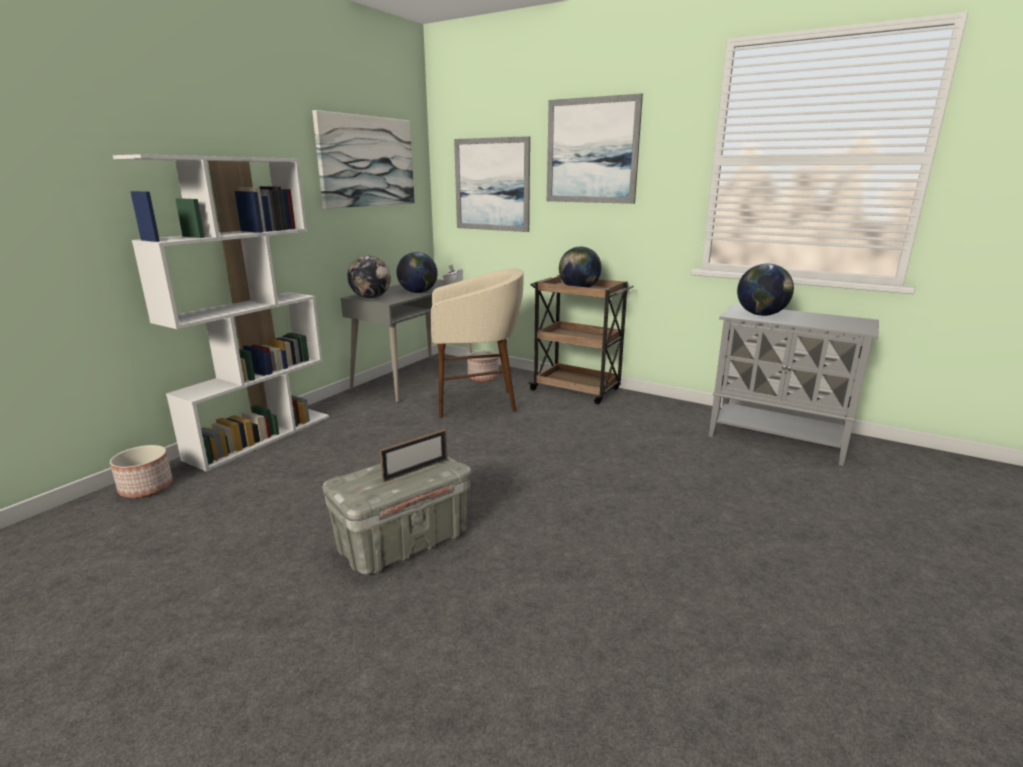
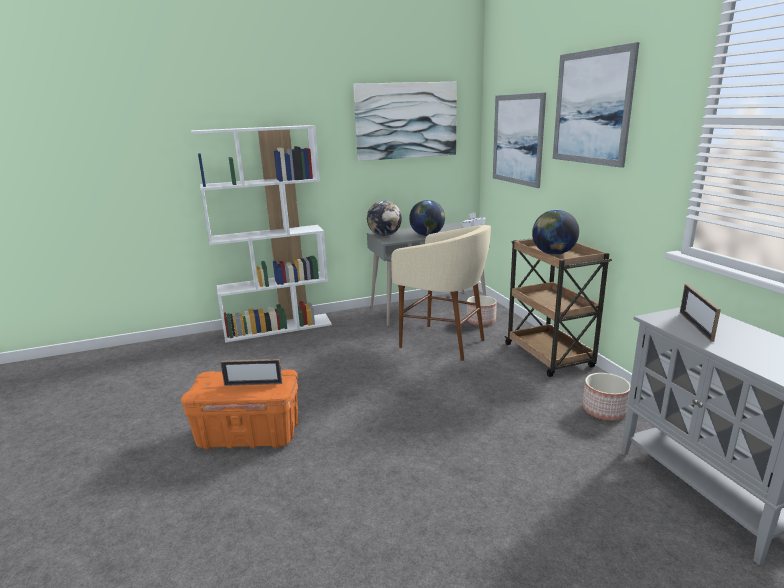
camera: 40 degrees right, 0 degrees up
planter [110,445,173,498] -> planter moved to [583,373,630,420]
grey storage box [322,454,471,574] -> orange storage box [181,370,298,450]
globe [737,264,794,316] -> picture frame [680,284,721,342]

